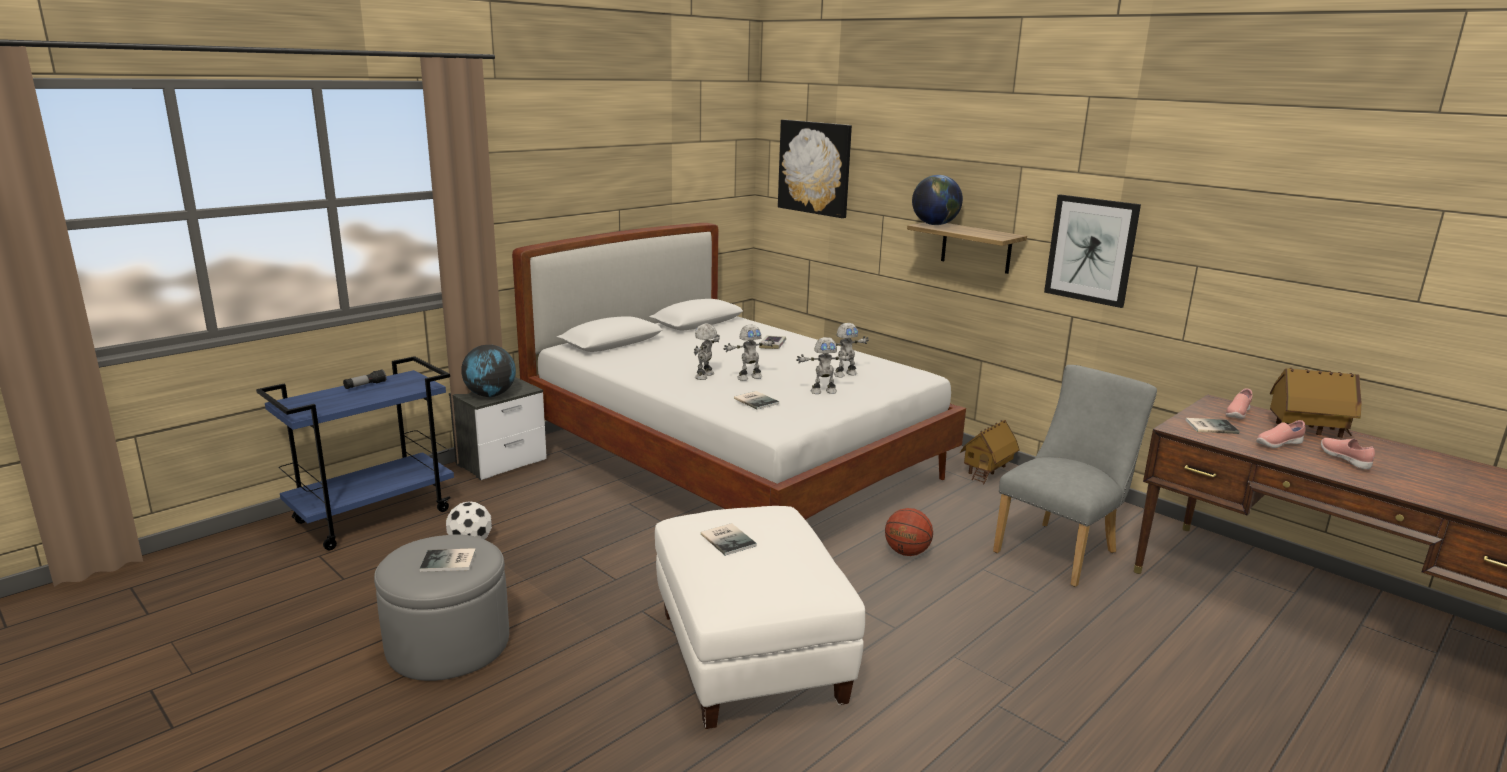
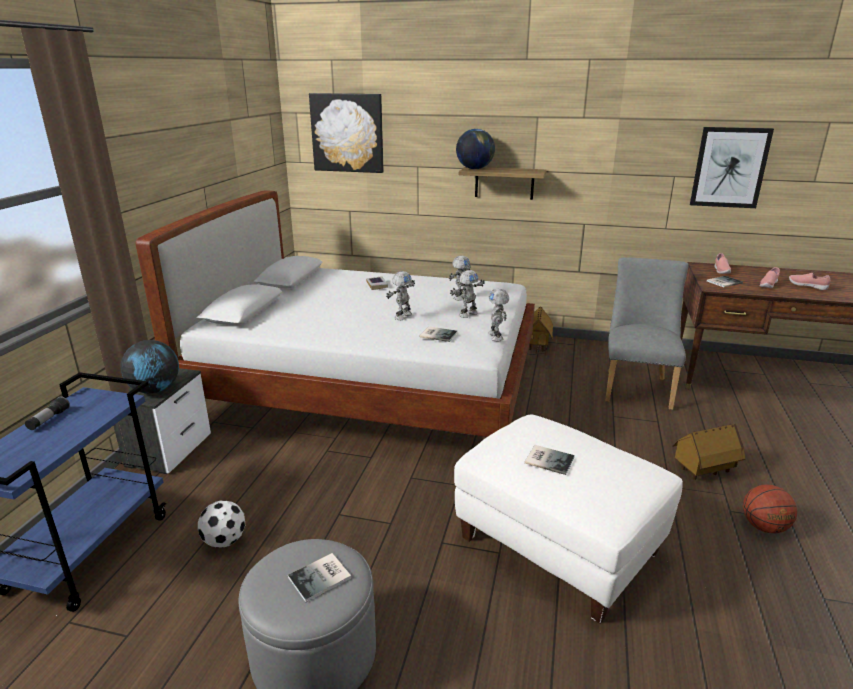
camera: 30 degrees left, 5 degrees up
toy robot [694,323,720,380] -> toy robot moved to [488,289,509,341]
basketball [885,508,933,556] -> basketball moved to [743,485,797,533]
picture [1044,194,1141,308] -> picture moved to [690,127,774,208]
toy house [1270,368,1361,438] -> toy house moved to [672,423,746,480]

